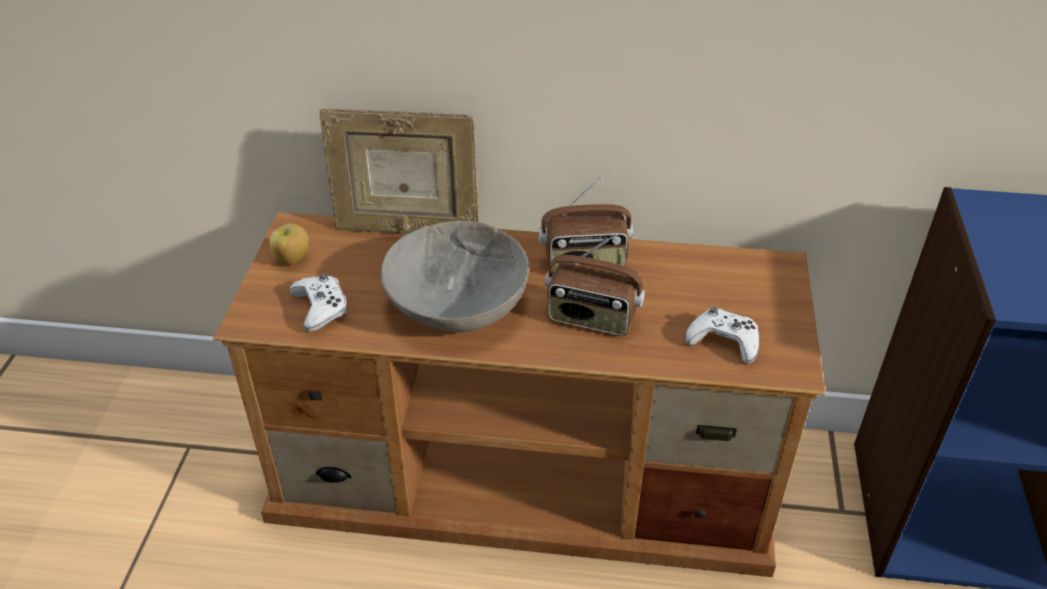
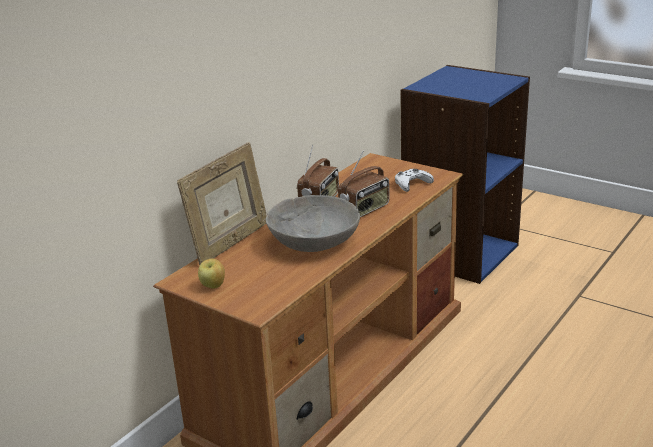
camera: 60 degrees left, 15 degrees down
white game controller [289,273,348,332] -> none

